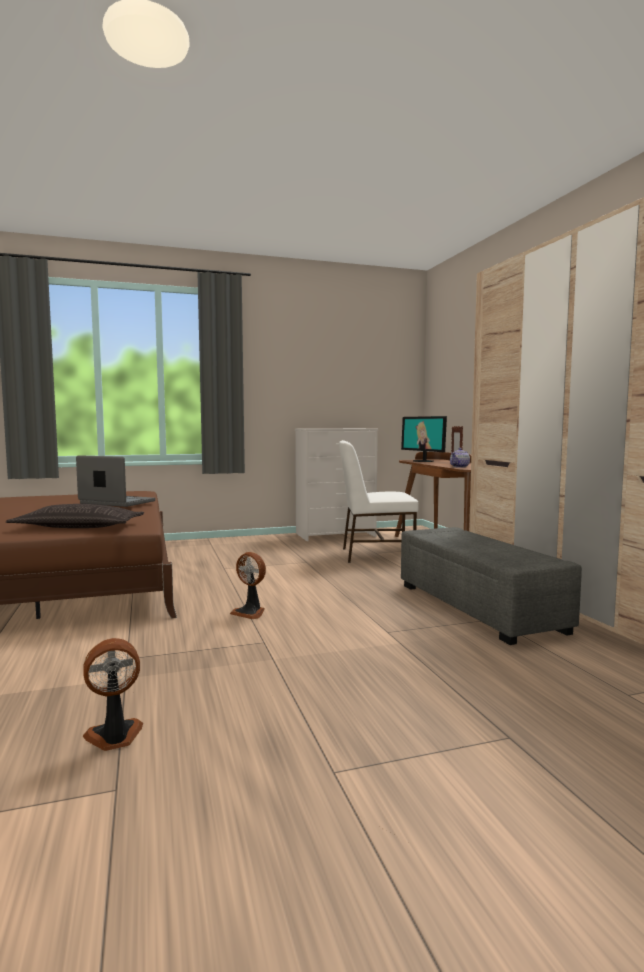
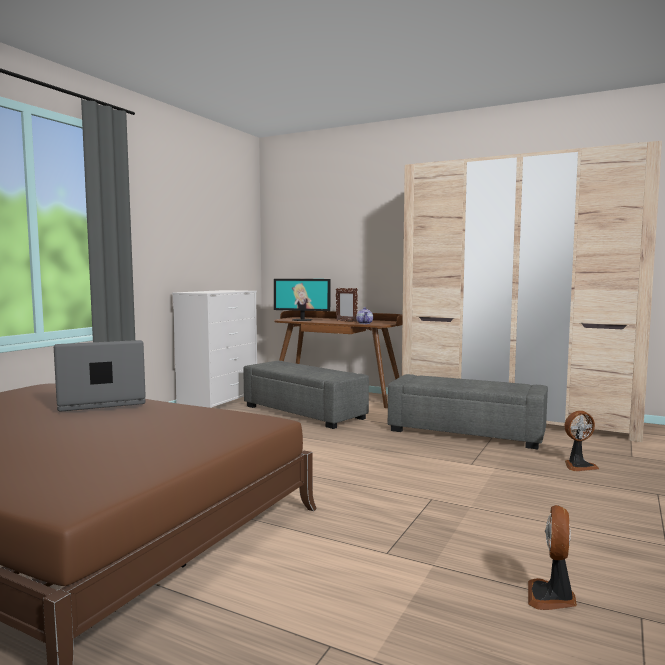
camera: 45 degrees left, 0 degrees up
pillow [6,504,144,528] -> none
fan [230,552,266,619] -> fan moved to [564,411,599,472]
white chair [339,440,419,563] -> grey ottoman [243,361,369,429]

